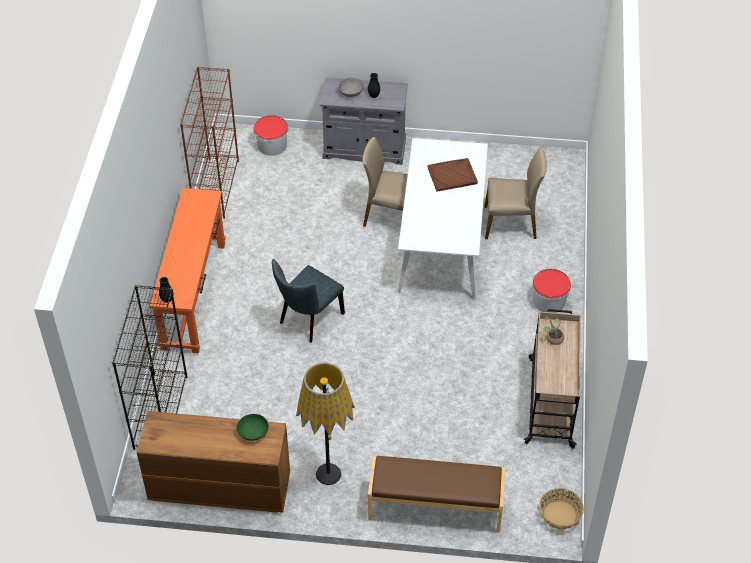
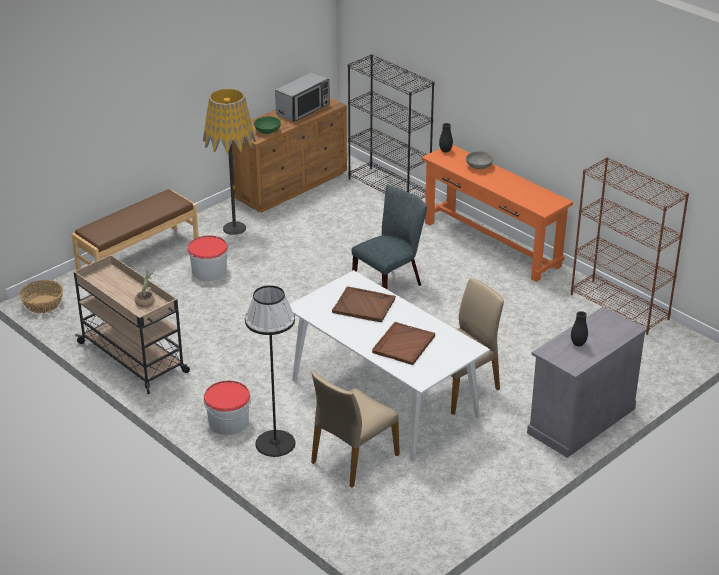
camera: 130 degrees right, 15 degrees down
bucket [254,115,288,156] -> bucket moved to [187,235,228,281]
grey chair [272,259,345,342] -> grey chair turned 60 degrees clockwise [351,185,427,289]
grey bowl [338,78,364,97] -> grey bowl moved to [466,151,494,169]
none -> black floor lamp [245,285,295,457]
none -> microwave [275,72,330,122]
none -> brown tray [332,287,396,322]

